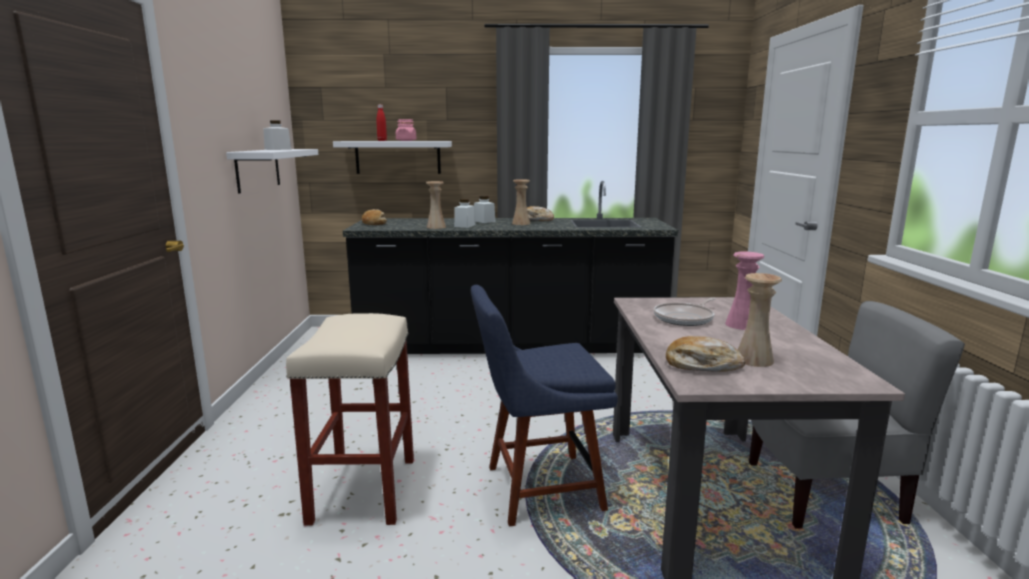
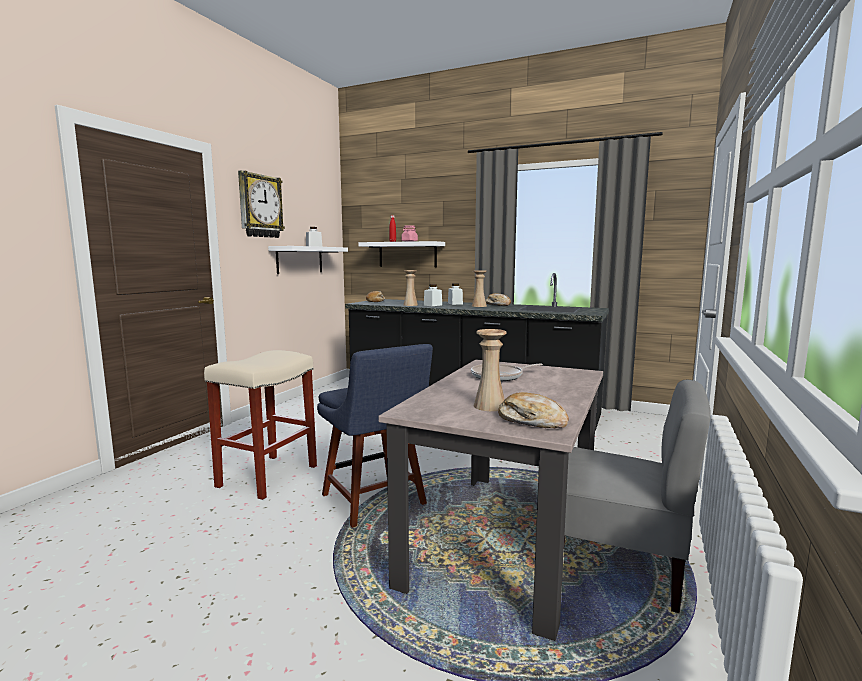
camera: 25 degrees right, 5 degrees down
blue chair [471,285,618,527] -> blue chair turned 135 degrees counterclockwise [317,344,433,528]
bread [666,336,746,372] -> bread moved to [498,392,569,428]
pink vase [725,252,764,330] -> none
none -> wall clock [238,170,285,238]

